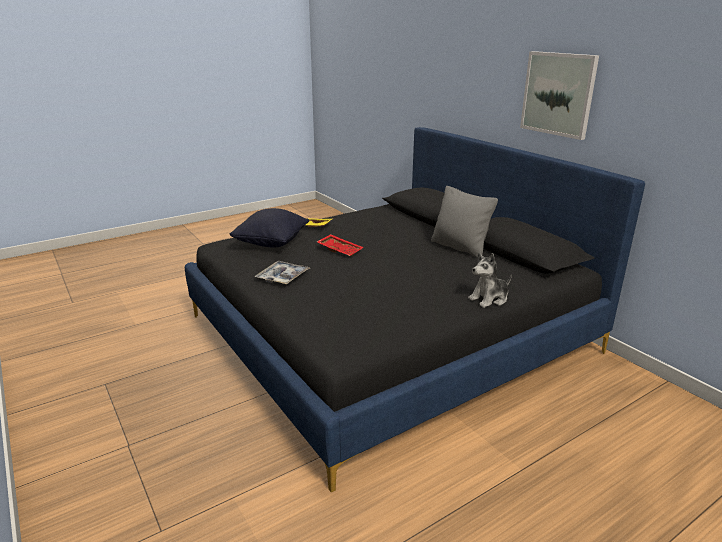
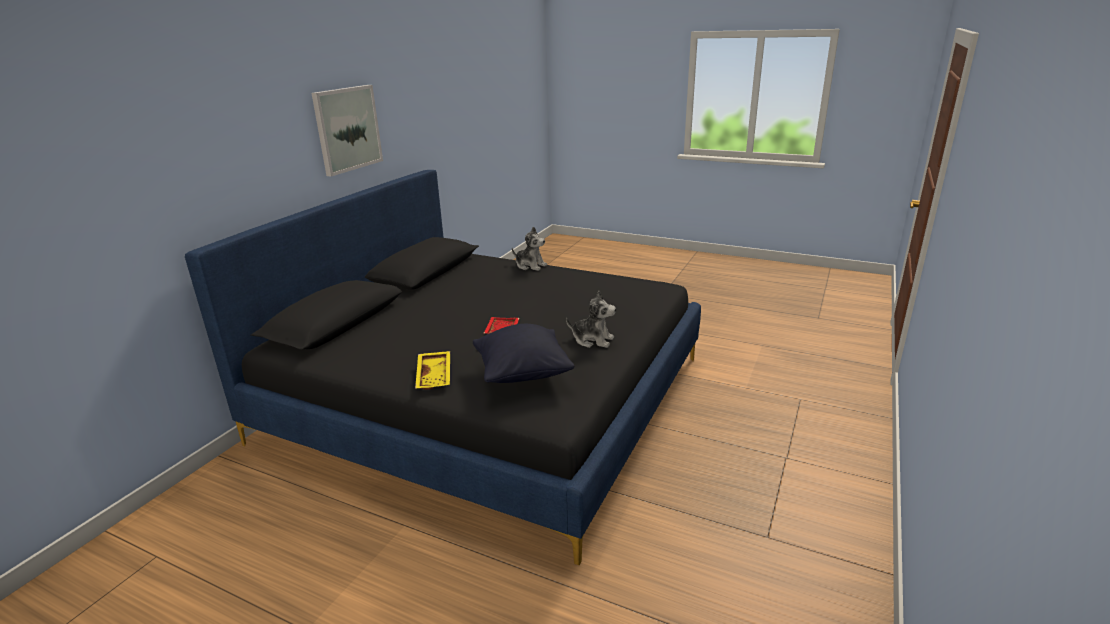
camera: 120 degrees left, 0 degrees up
tray [255,261,310,285] -> plush toy [566,290,616,348]
grey pillow [431,186,498,258] -> none

